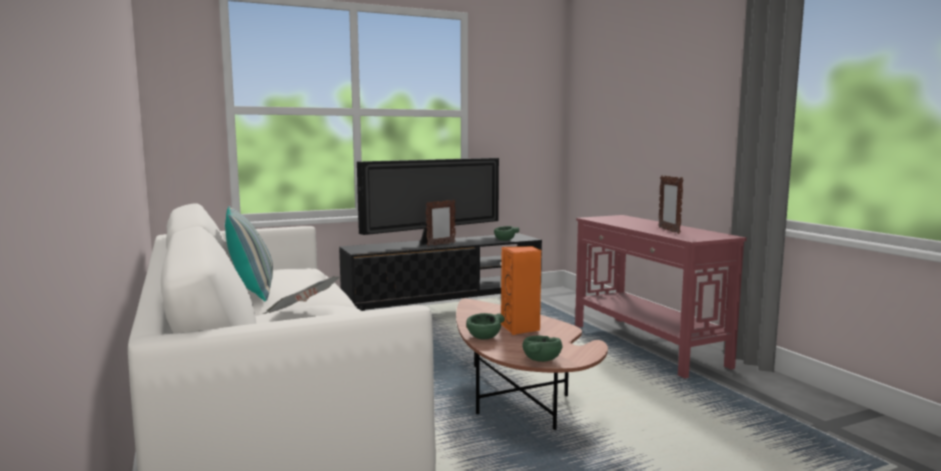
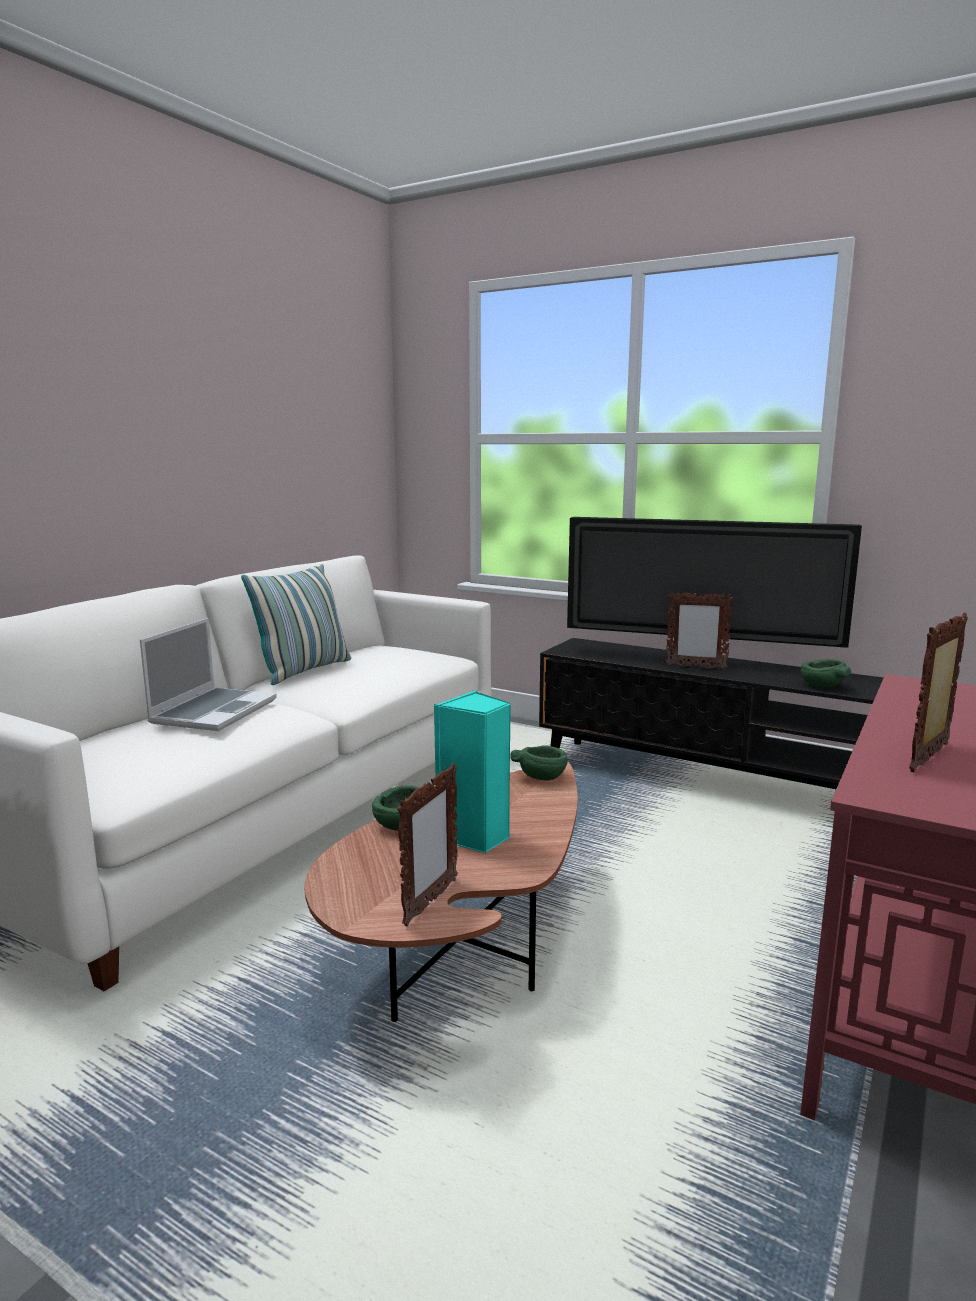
camera: 55 degrees right, 5 degrees up
newspaper [263,276,340,314] -> laptop [140,618,277,731]
orange speaker [501,246,541,335] -> turquoise speaker [434,690,511,853]
green bowl [522,335,562,362] -> green bowl moved to [510,745,568,781]
none -> picture frame [397,763,458,926]

